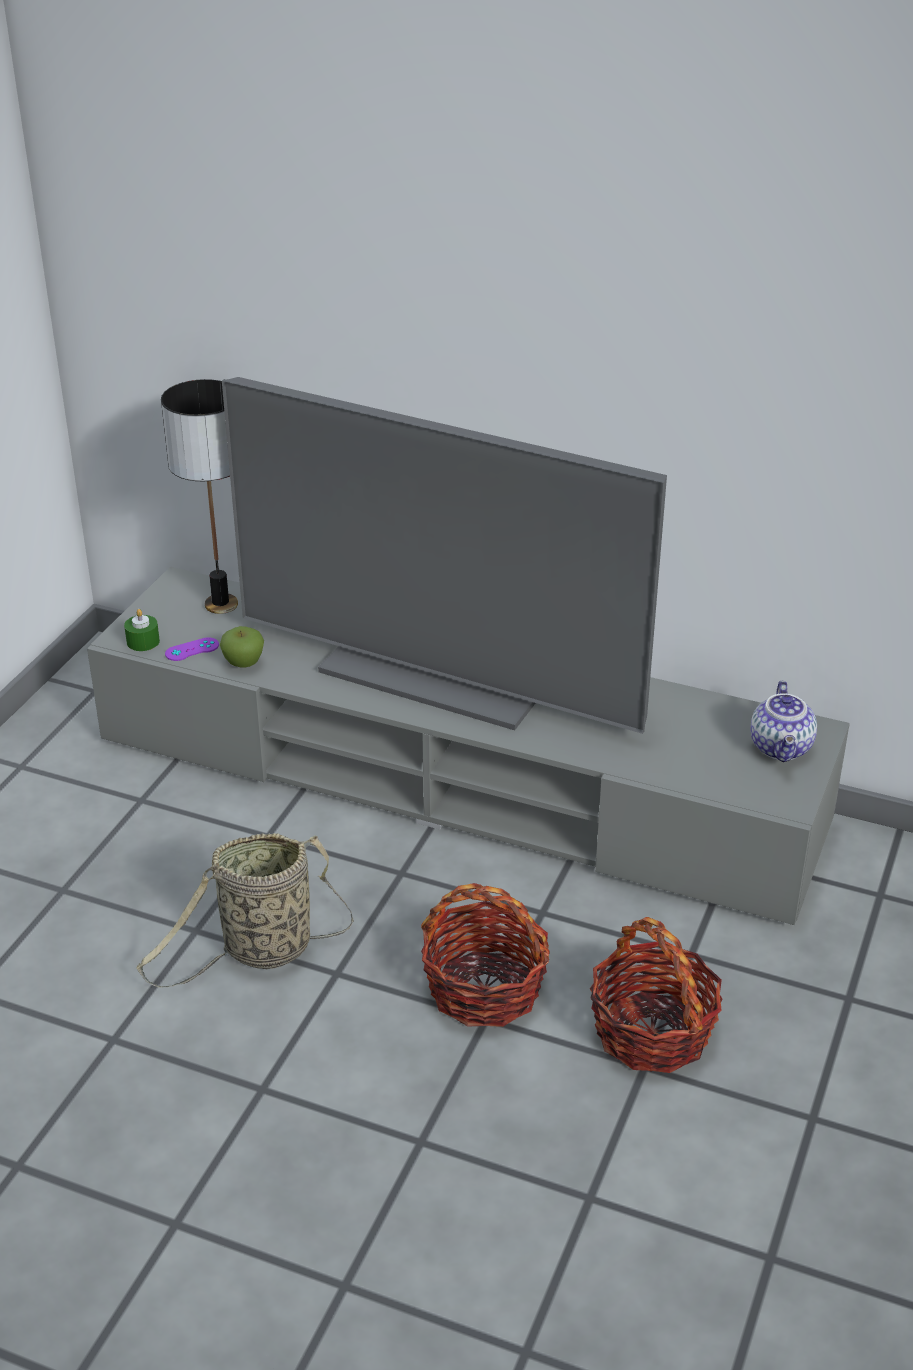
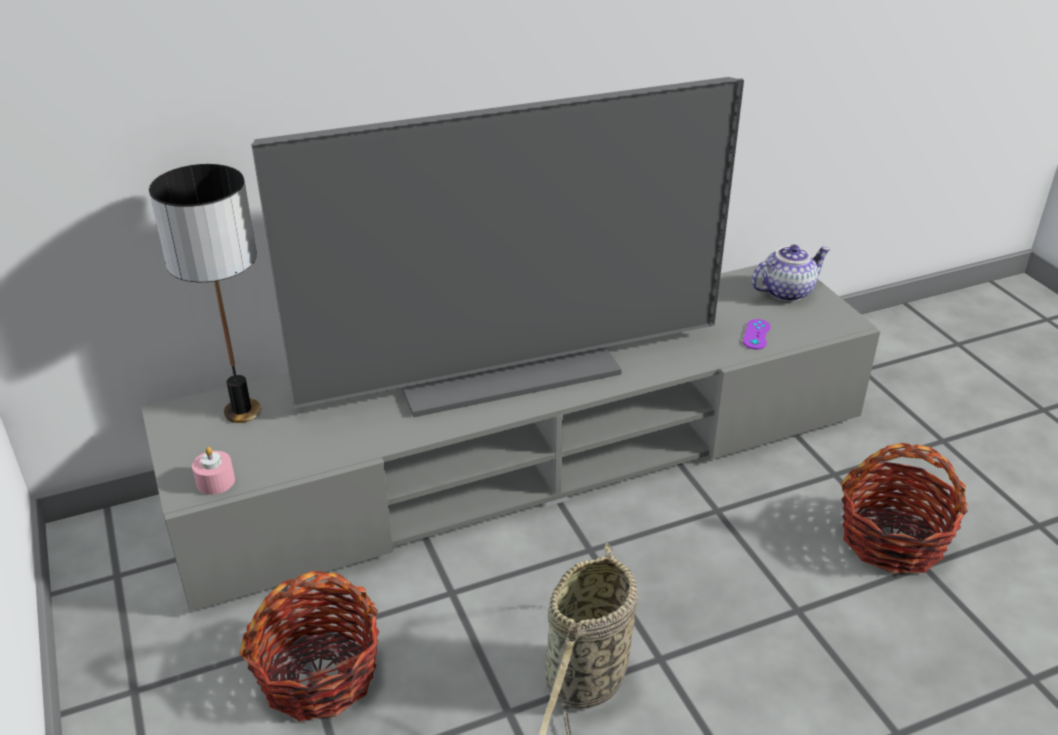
camera: 45 degrees left, 0 degrees up
green candle [124,609,160,651] -> pink candle [192,447,235,495]
purple game controller [165,637,219,661] -> purple game controller moved to [743,319,771,350]
apple [220,626,264,668] -> none
basket [421,883,550,1027] -> basket moved to [239,571,379,721]
teapot [750,681,817,762] -> teapot turned 75 degrees counterclockwise [751,245,831,302]

